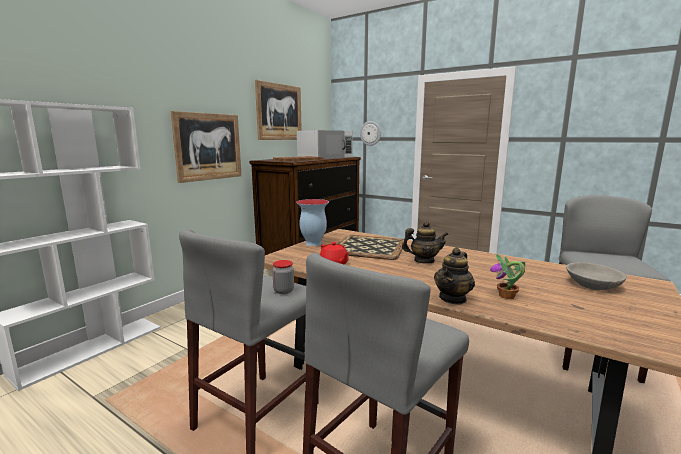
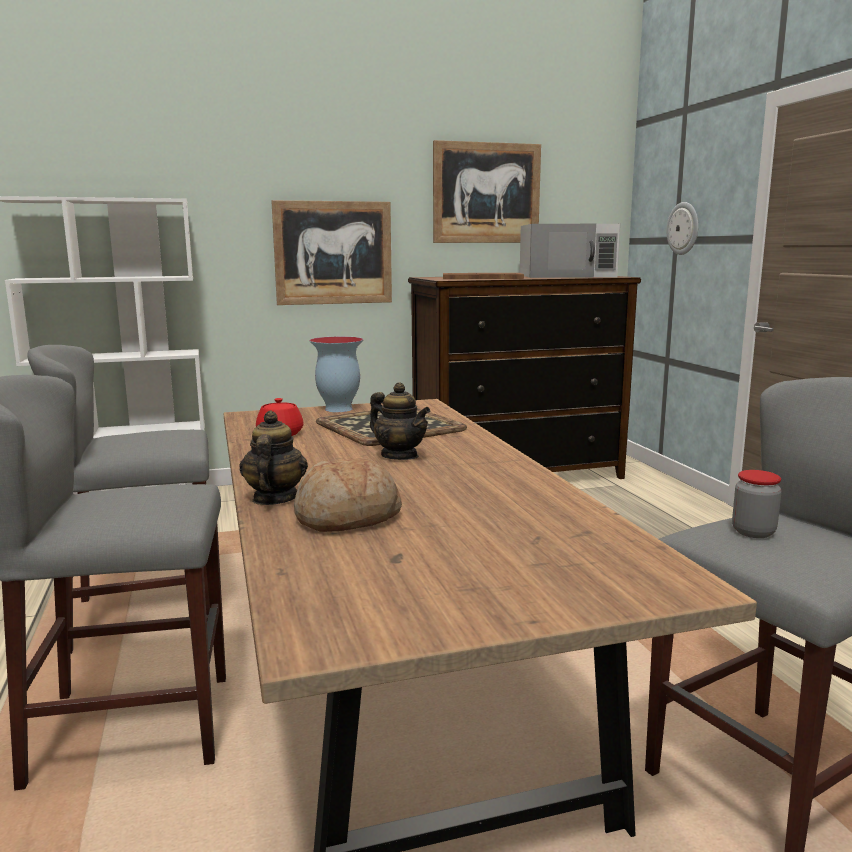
camera: 40 degrees right, 0 degrees up
jar [272,260,294,294] -> jar moved to [732,470,782,538]
teapot [434,247,475,305] -> teapot turned 105 degrees clockwise [239,411,308,505]
potted plant [490,254,525,299] -> bread [294,458,402,532]
grey bowl [566,262,627,290] -> none

